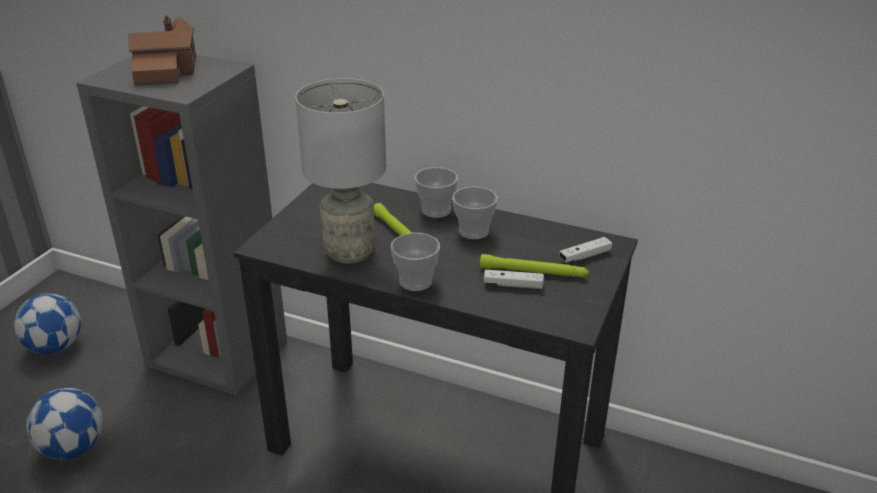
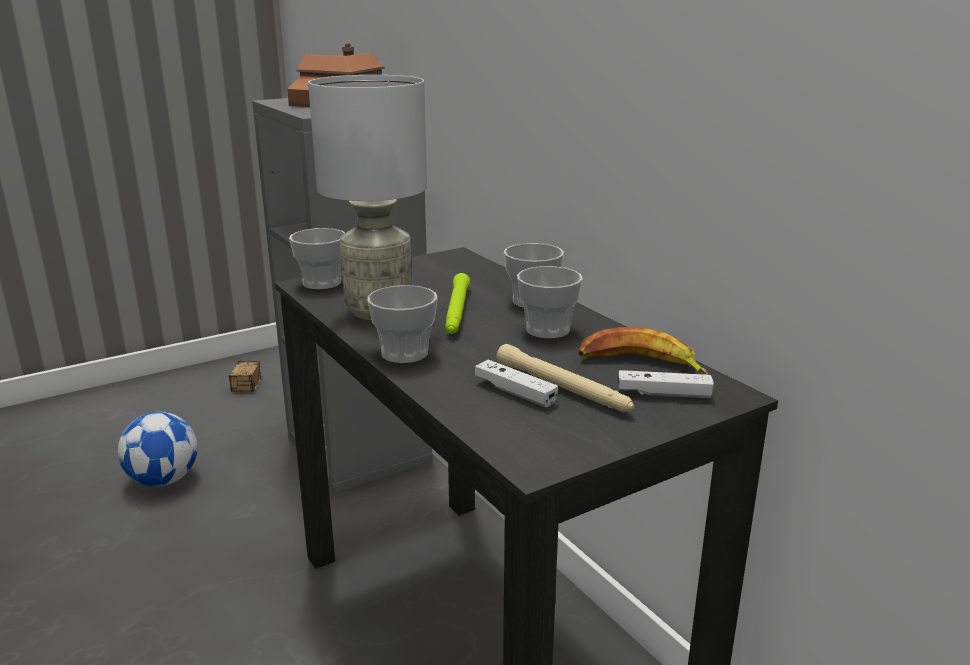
camera: 35 degrees right, 10 degrees down
football [14,293,81,354] -> storage box [229,355,261,392]
green flashlight [480,254,589,277] -> beige flashlight [496,344,634,412]
none -> cup [289,228,345,290]
none -> banana [578,327,708,375]

